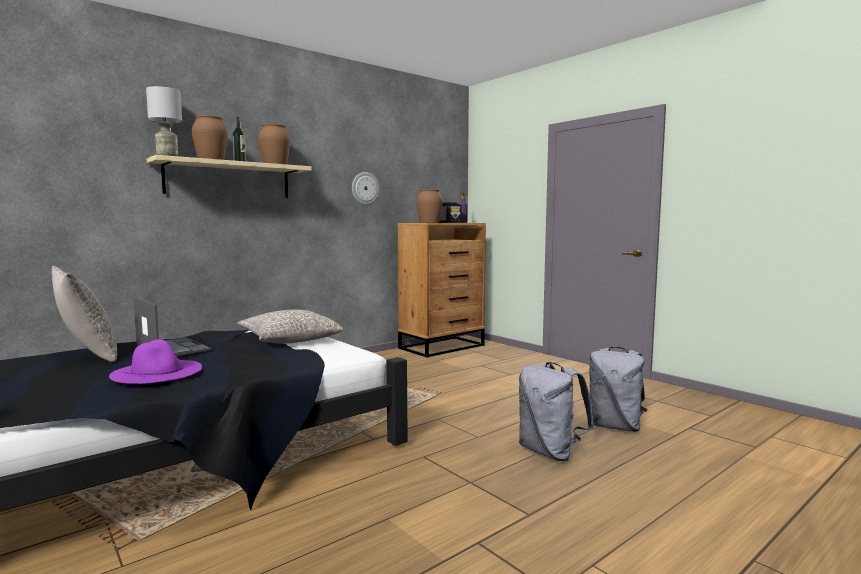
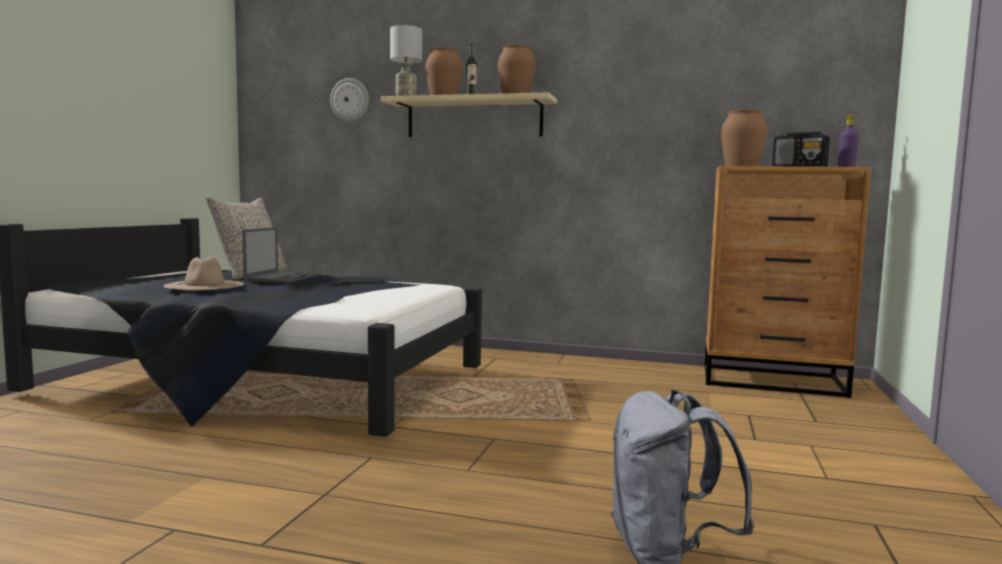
camera: 55 degrees right, 0 degrees up
purple hat [109,339,202,384] -> beige hat [164,257,244,290]
grey pillow [237,310,343,344] -> none
wall clock [352,172,380,205] -> wall clock moved to [330,78,369,122]
grey backpack [519,362,594,461] -> none

